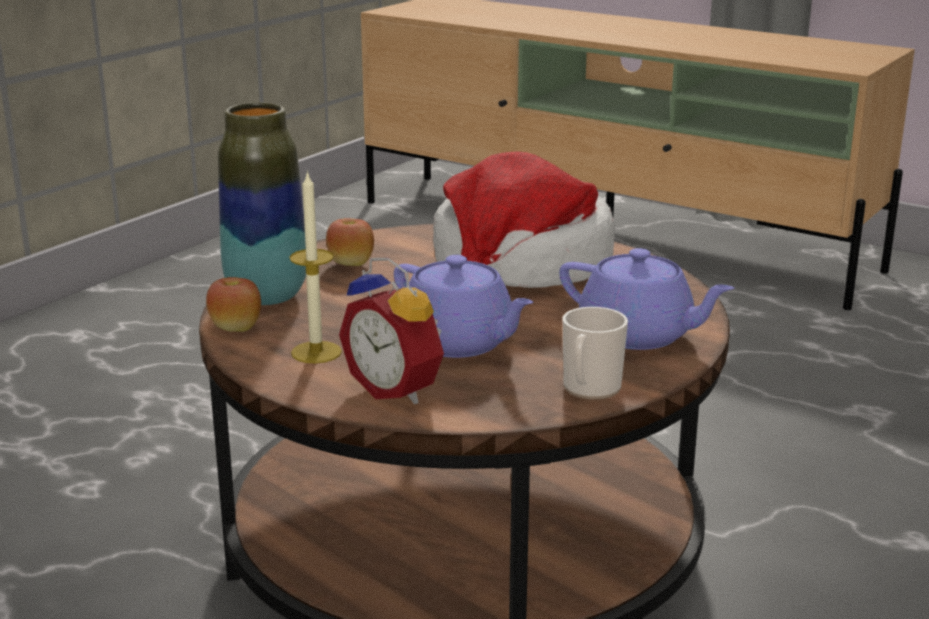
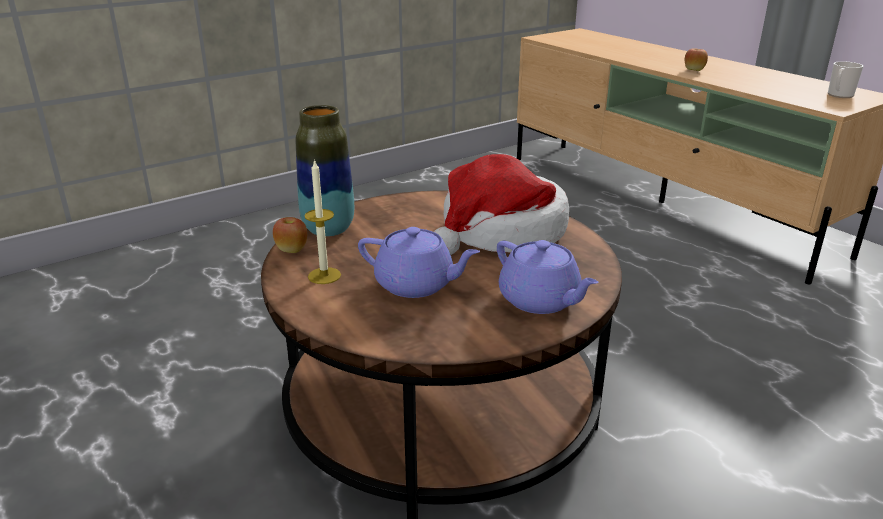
camera: 20 degrees right, 5 degrees up
apple [326,218,374,266] -> apple moved to [685,49,708,71]
alarm clock [339,257,444,404] -> none
purple teapot [394,255,533,358] -> purple teapot turned 45 degrees counterclockwise [358,227,480,298]
mug [563,307,628,400] -> mug moved to [828,61,864,98]

